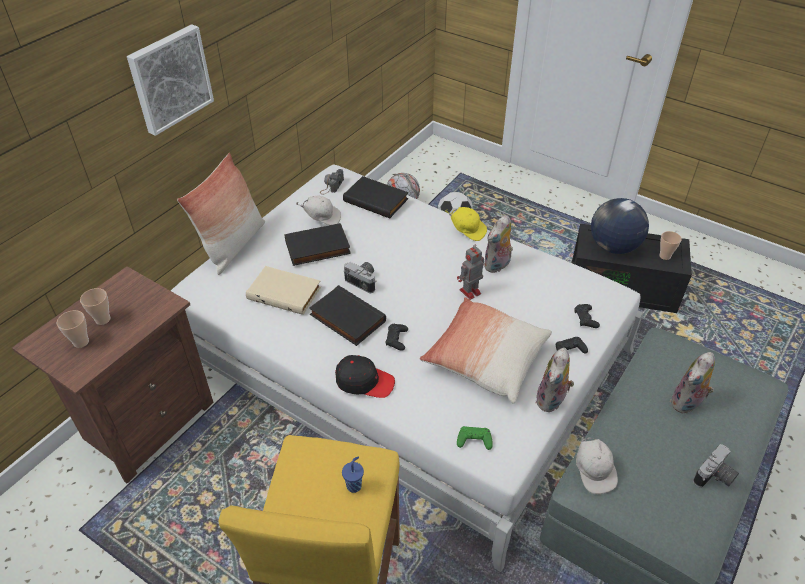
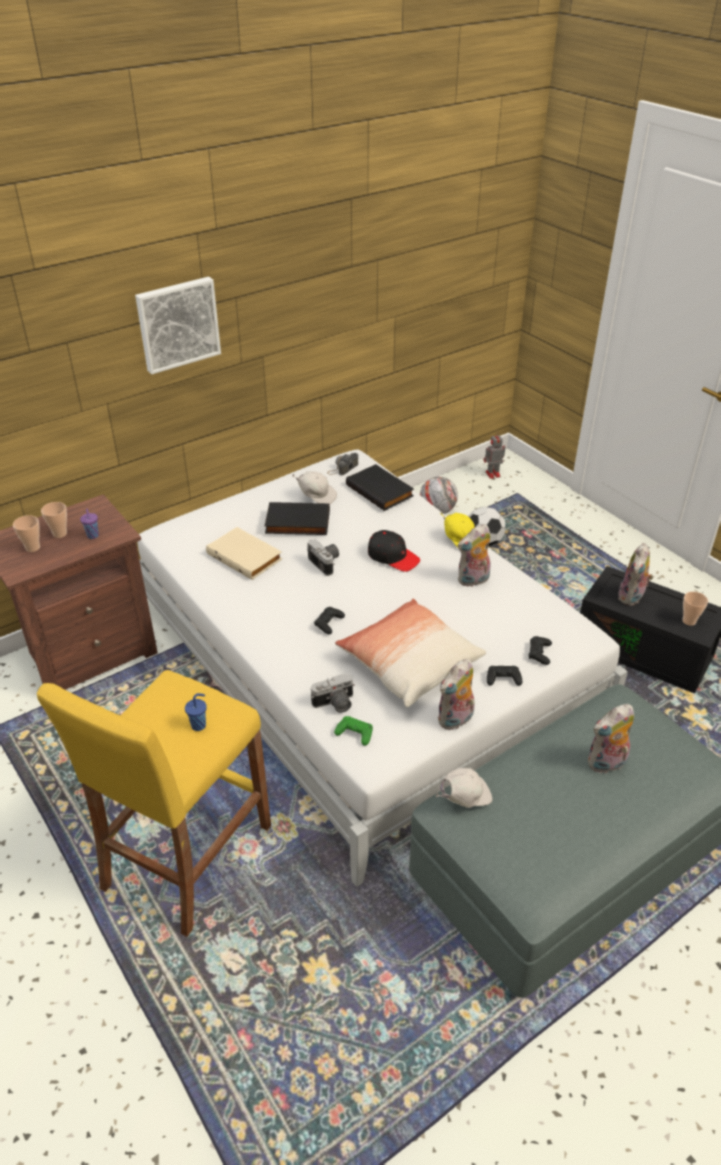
camera: 20 degrees right, 5 degrees down
pillow [177,153,265,275] -> none
black book [309,285,386,346] -> none
black cap [335,355,395,398] -> black cap moved to [368,530,420,572]
toy robot [457,246,484,300] -> toy robot moved to [483,434,505,479]
white cap [576,431,618,494] -> white cap turned 120 degrees counterclockwise [436,768,492,808]
globe [591,198,649,254] -> plush toy [618,543,653,606]
camera [693,444,739,487] -> camera moved to [311,673,355,713]
none -> purple cup [80,509,99,539]

